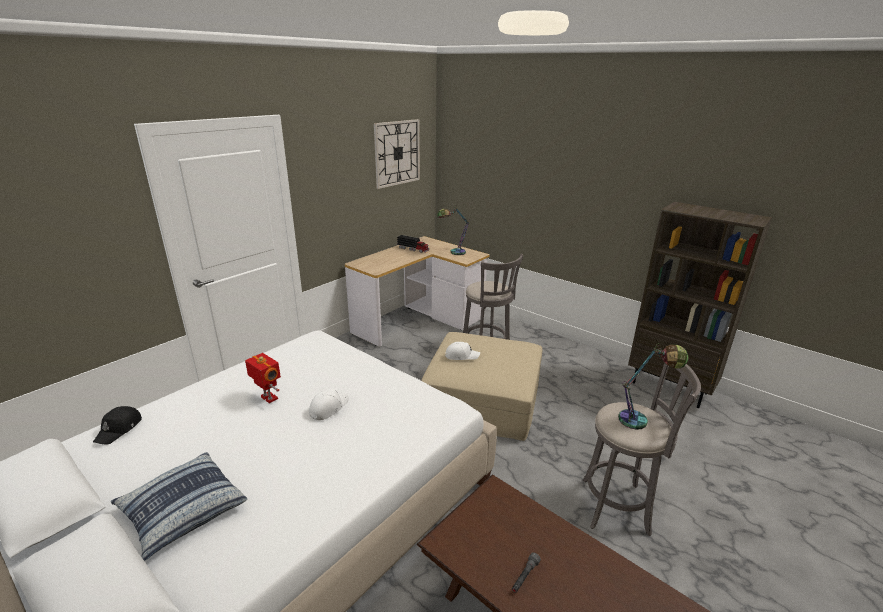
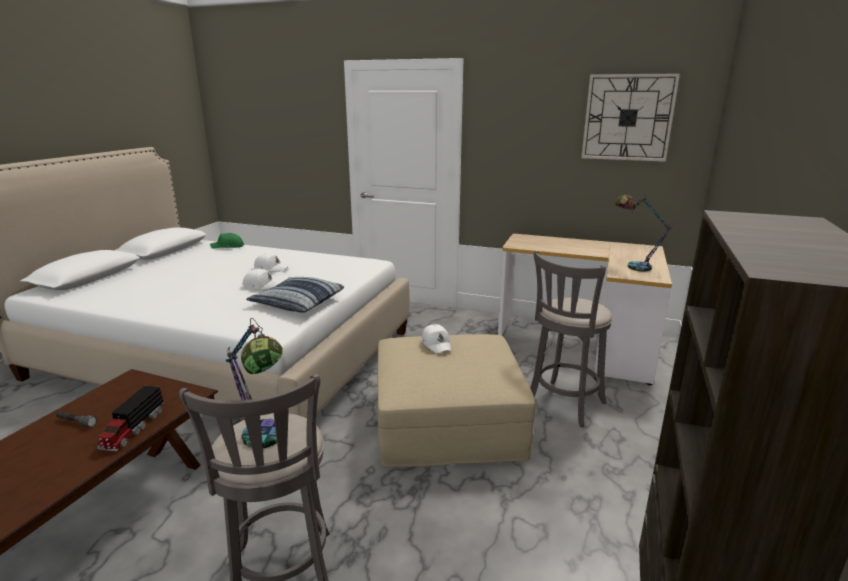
camera: 70 degrees right, 5 degrees down
black cap [93,406,142,445] -> green cap [210,233,244,249]
pillow [111,452,247,561] -> pillow moved to [246,277,344,313]
toy robot [245,353,281,403] -> white cap [254,253,288,272]
toy truck [397,235,429,253] -> toy truck moved to [97,386,164,452]

